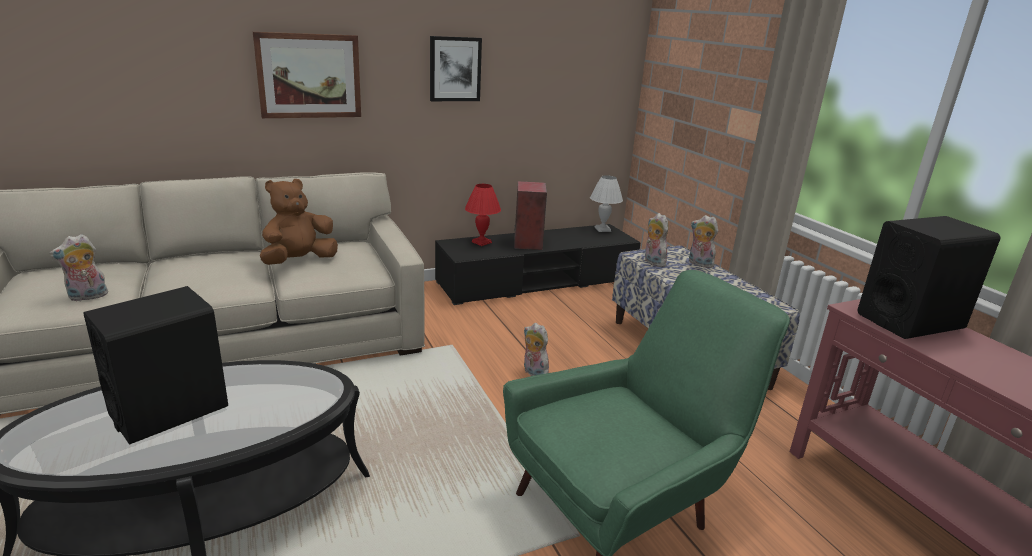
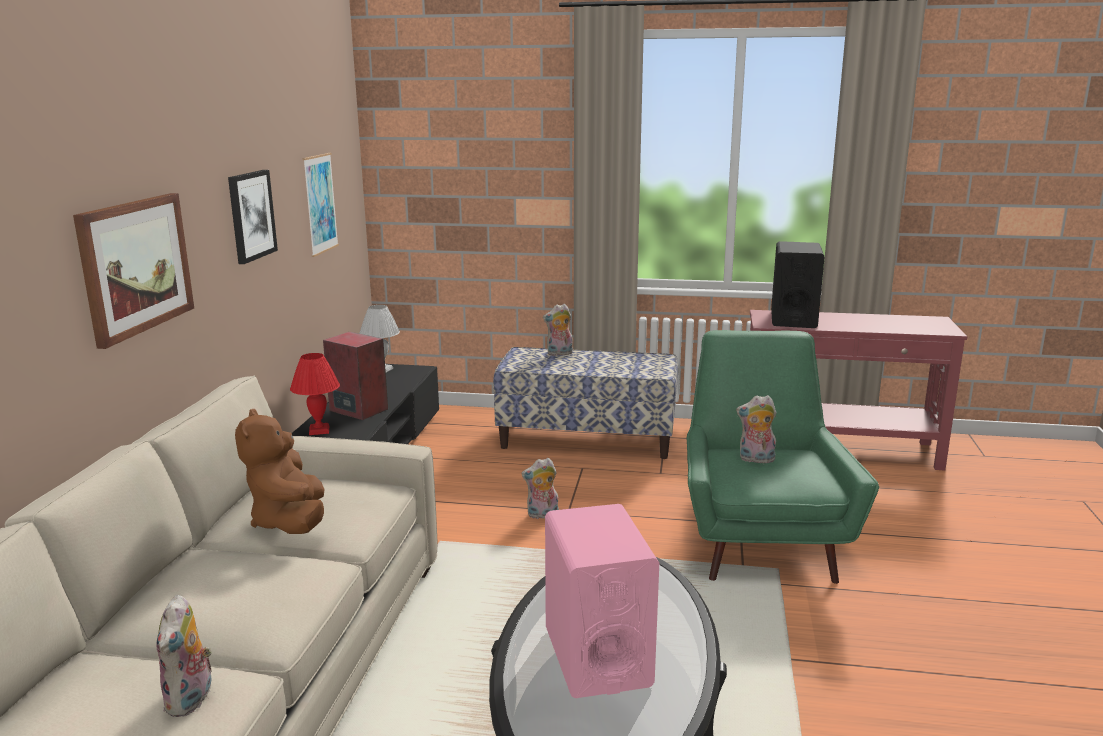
camera: 55 degrees left, 5 degrees down
black speaker [83,286,228,444] -> pink speaker [545,504,659,698]
plush toy [645,213,668,267] -> plush toy moved to [736,395,777,463]
none -> picture [303,153,339,257]

